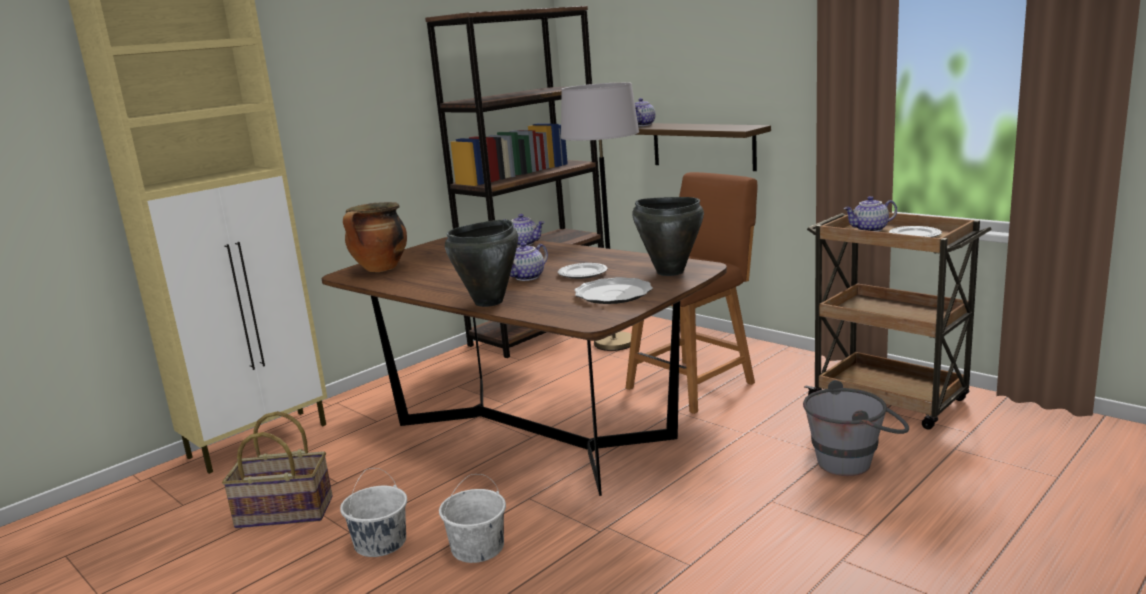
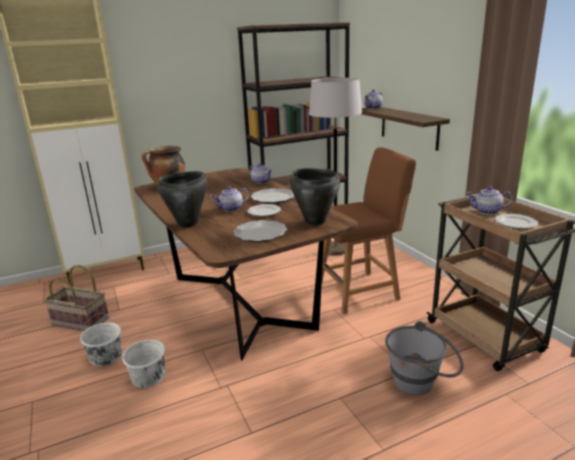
camera: 20 degrees right, 5 degrees up
none -> plate [251,188,294,204]

